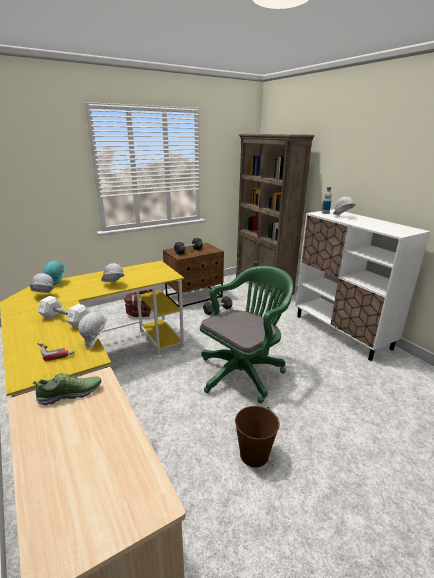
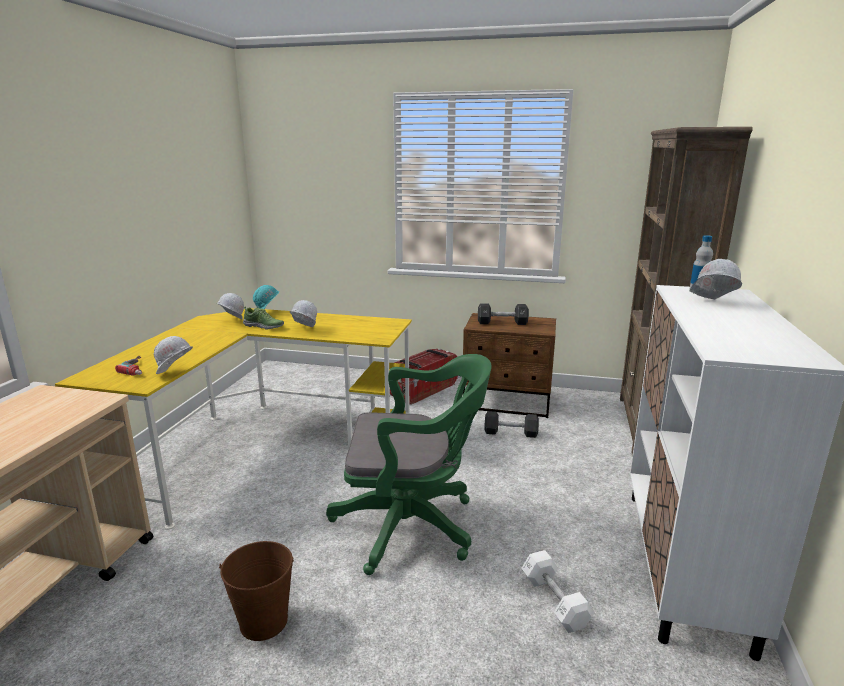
camera: 45 degrees right, 5 degrees down
shoe [32,373,101,405] -> shoe moved to [243,306,284,329]
white dumbbell [38,296,90,328] -> white dumbbell moved to [521,550,594,633]

